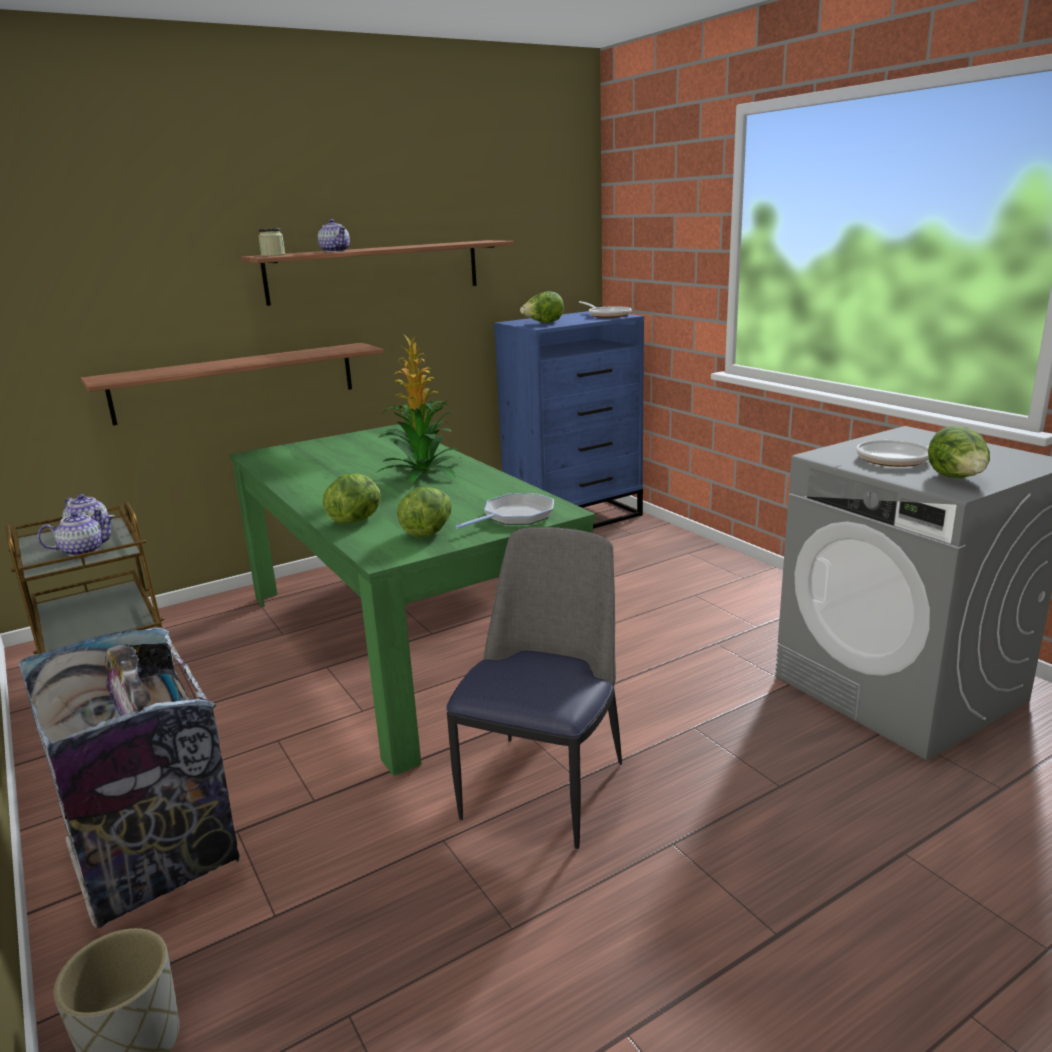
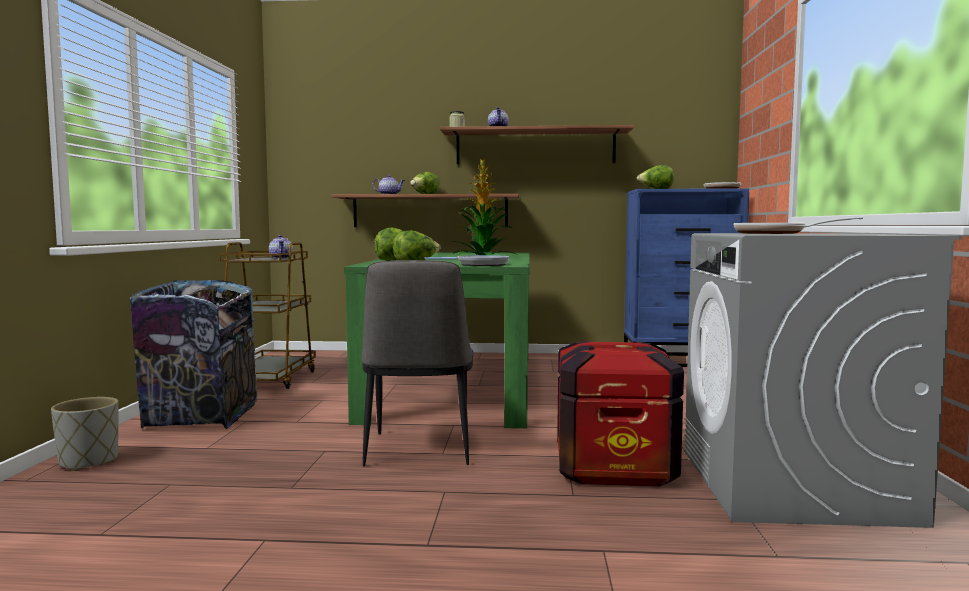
camera: 35 degrees right, 15 degrees down
teapot [38,511,115,556] -> teapot moved to [373,175,405,194]
chair [446,527,622,849] -> chair turned 120 degrees clockwise [362,260,474,467]
lettuce [928,425,990,478] -> lettuce moved to [410,172,440,194]
none -> crate [557,341,684,486]

